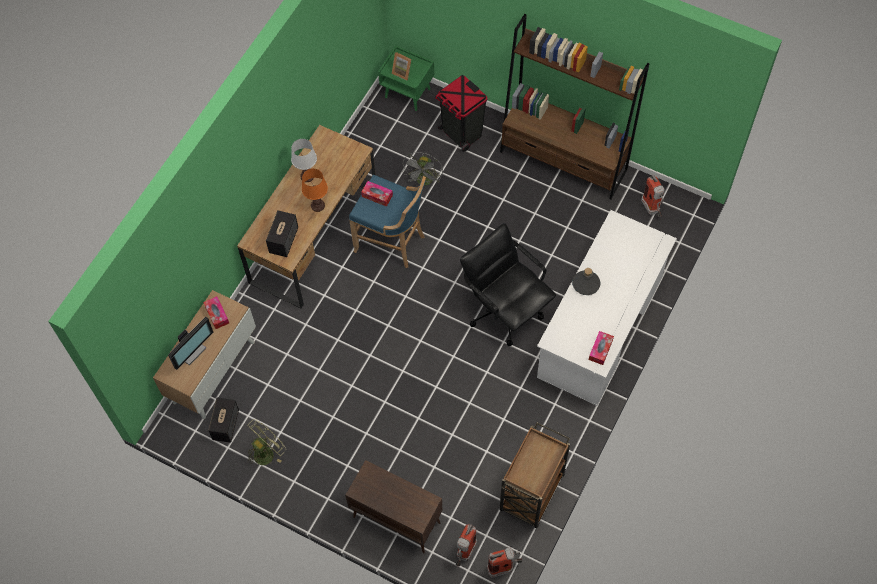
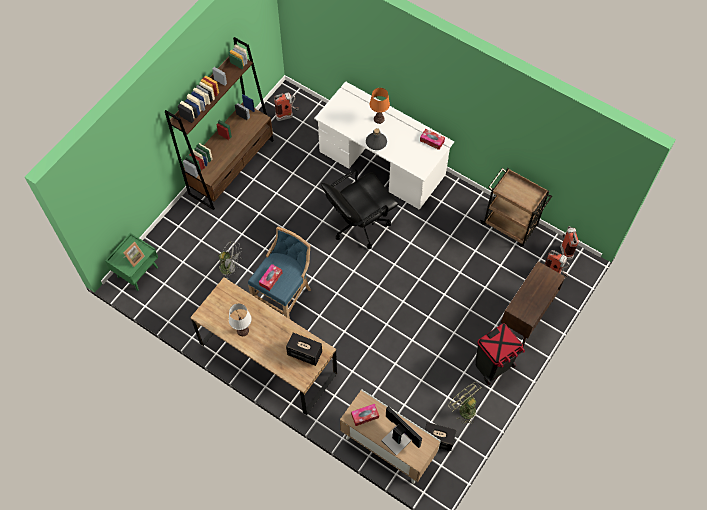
camera: 85 degrees left, 0 degrees up
orange table lamp [302,168,328,212] -> orange table lamp moved to [370,88,390,124]
black trash can [435,75,488,152] -> black trash can moved to [476,324,525,385]

